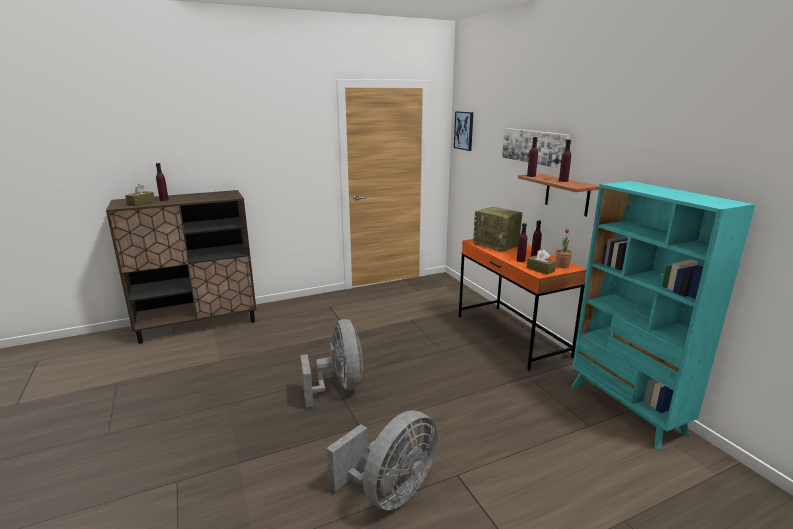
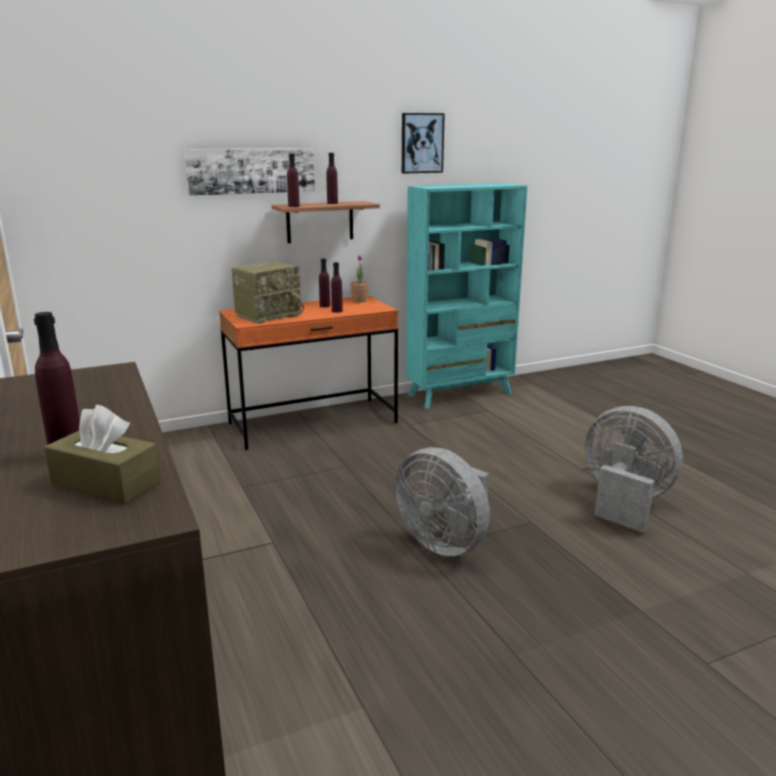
camera: 90 degrees left, 0 degrees up
grey fan [300,319,363,408] -> grey fan turned 120 degrees counterclockwise [395,447,490,556]
picture [454,111,473,151] -> picture moved to [402,113,445,174]
brown tissue box [527,250,556,275] -> none

